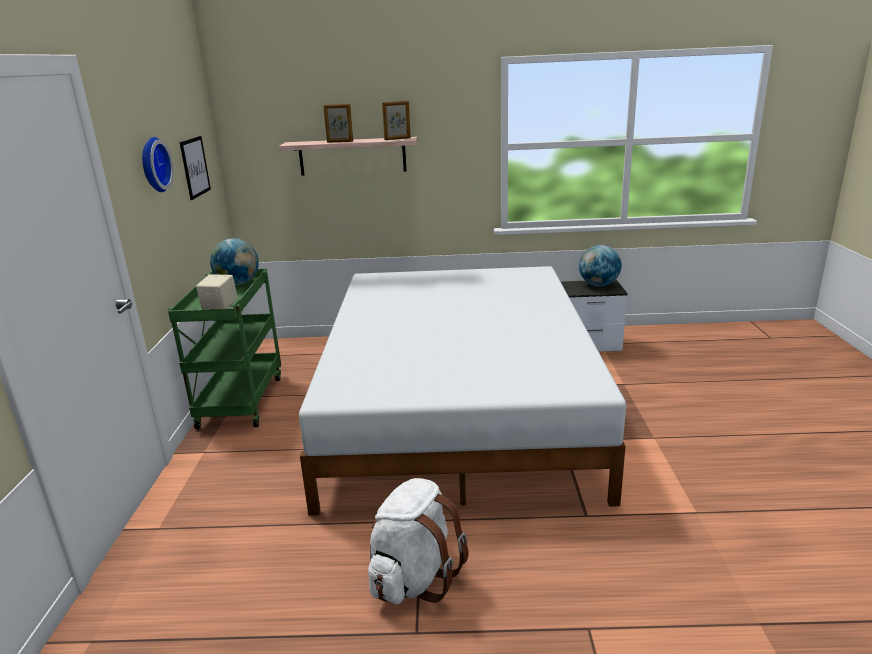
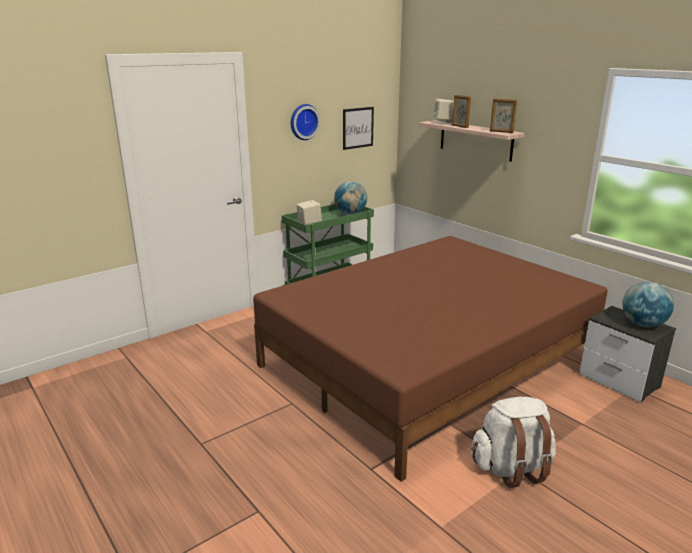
camera: 50 degrees right, 0 degrees up
white bed [299,266,626,516] -> brown bed [253,236,608,482]
white backpack [368,478,469,604] -> white backpack moved to [471,397,556,488]
none -> beige speaker [433,99,454,124]

